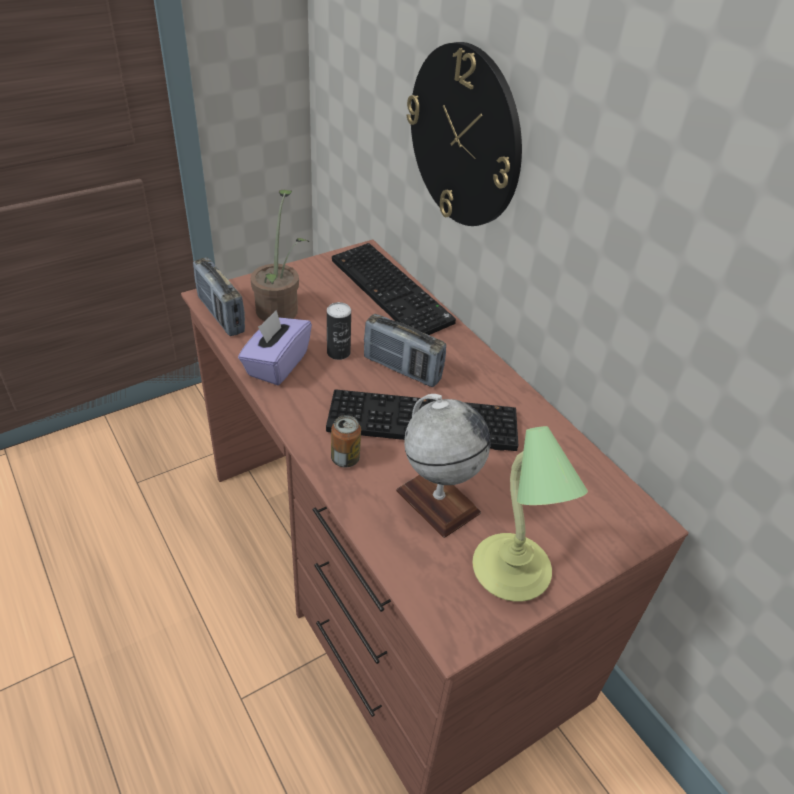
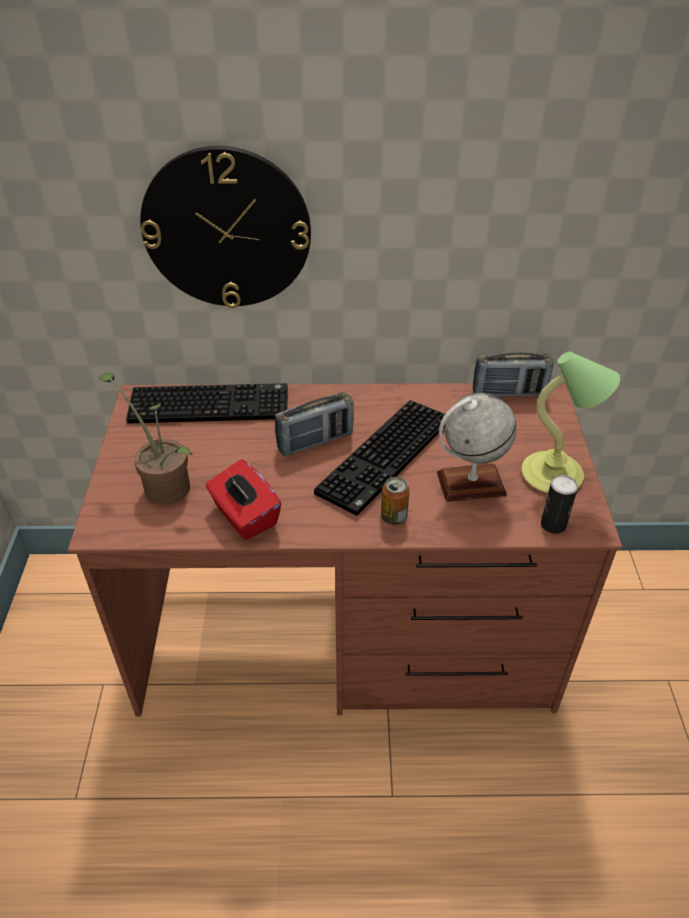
camera: 55 degrees left, 0 degrees up
radio [193,257,245,336] -> radio moved to [473,352,554,397]
purple tissue box [238,310,312,385] -> red tissue box [205,459,282,540]
can [327,302,351,360] -> can moved to [541,475,578,534]

